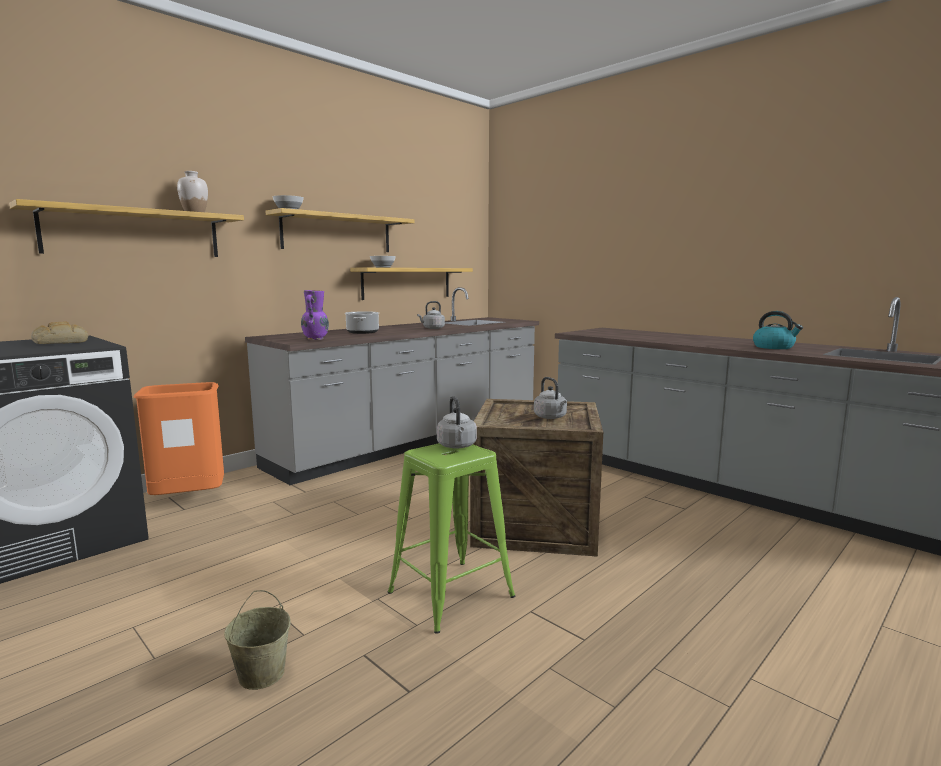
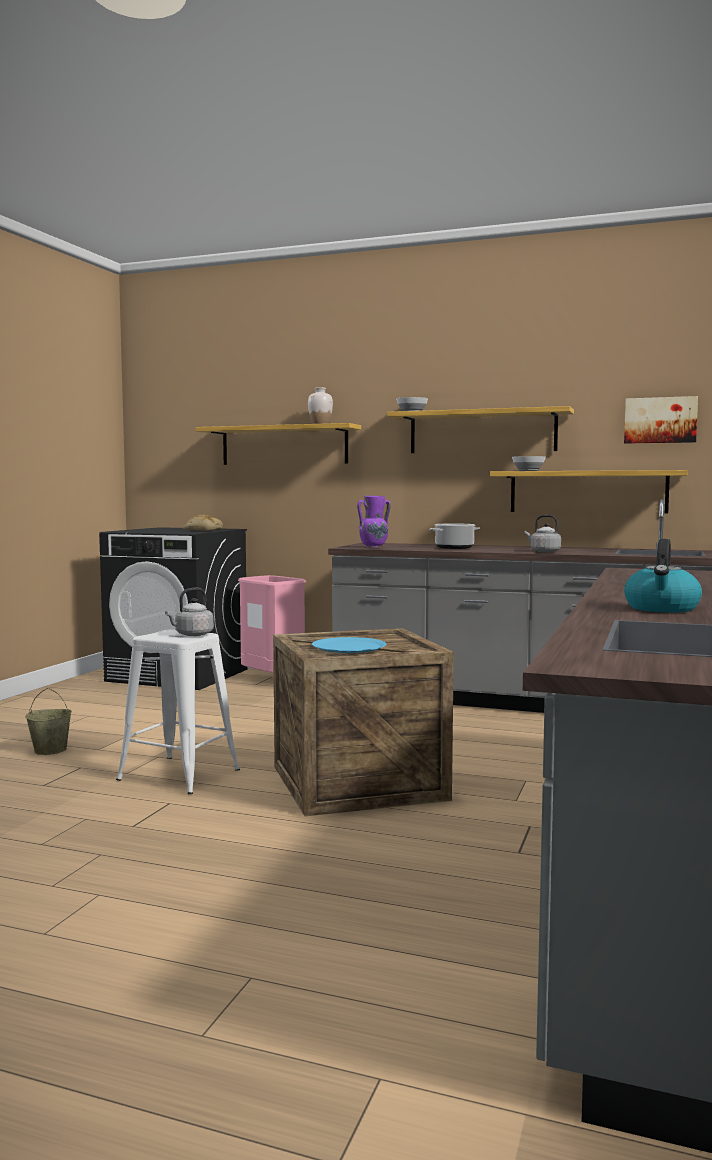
camera: 65 degrees right, 5 degrees down
orange trash can [134,382,224,495] -> pink trash can [238,575,306,673]
green stool [388,443,515,634] -> white stool [116,630,240,794]
grey kettle [534,377,567,419] -> blue plate [312,637,386,653]
none -> picture [624,396,698,444]

